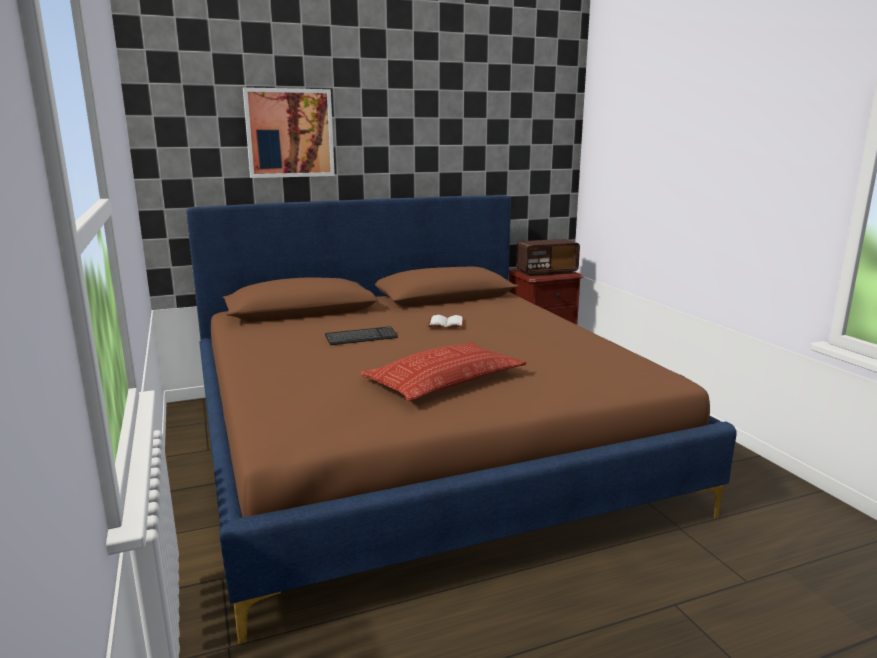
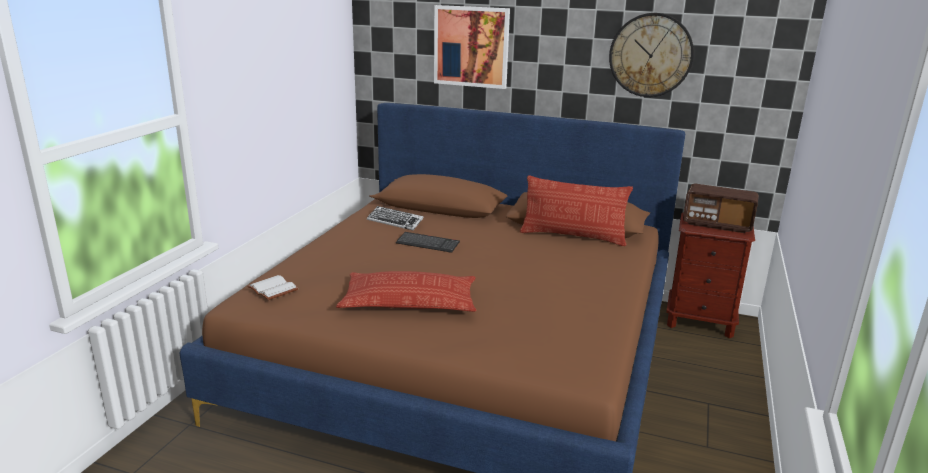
camera: 40 degrees right, 5 degrees up
white book [428,315,464,328] -> white book moved to [247,275,299,300]
none -> keyboard [367,206,424,230]
none -> pillow [520,175,633,246]
none -> wall clock [609,13,694,97]

